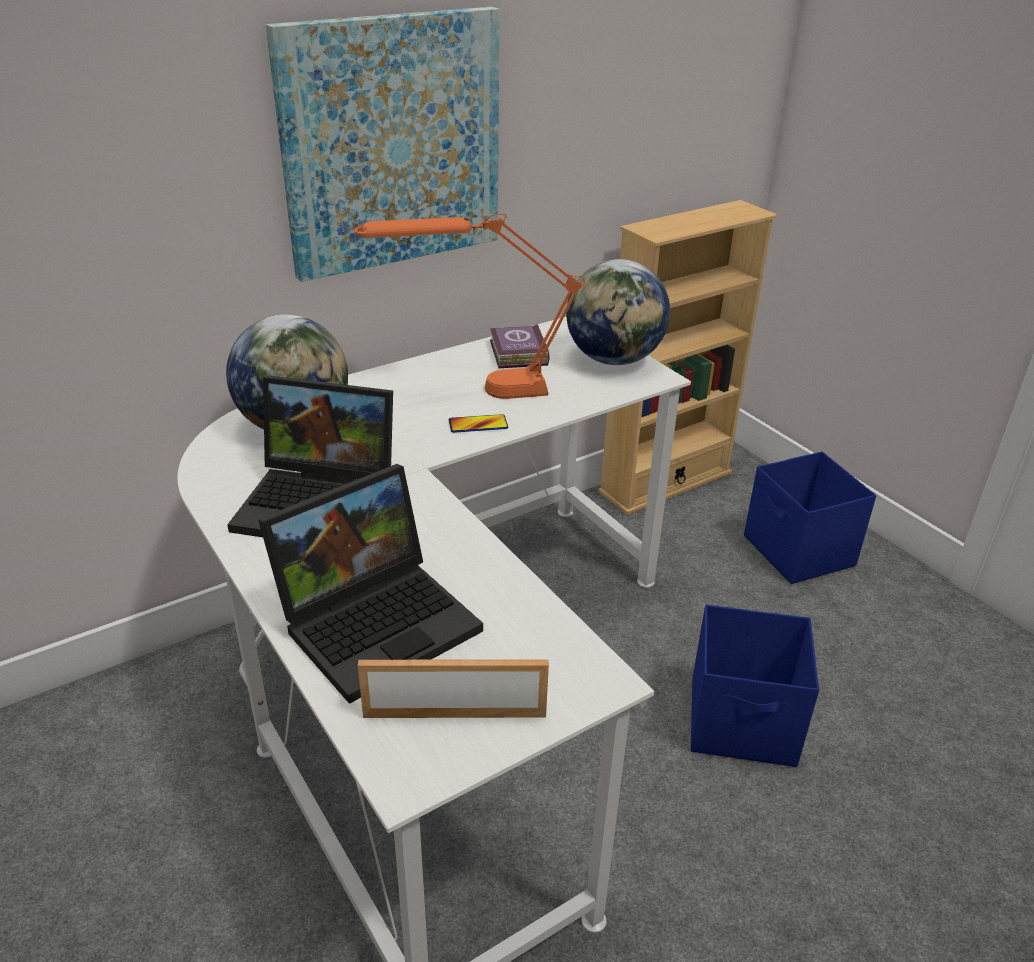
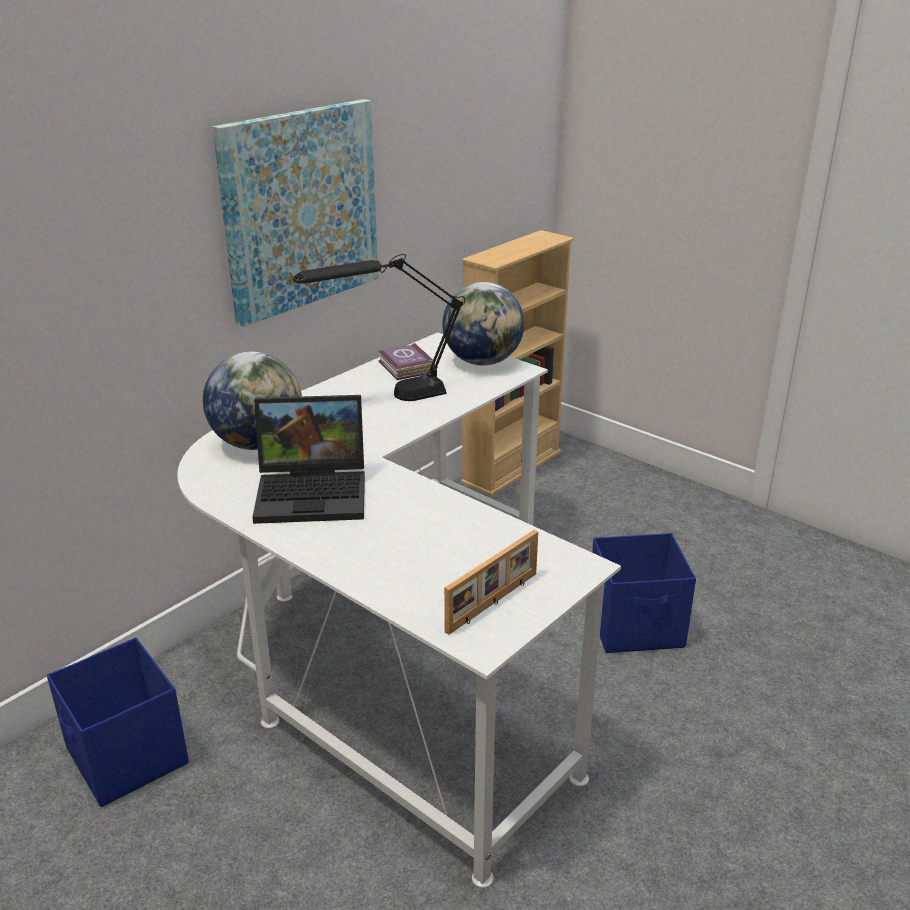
camera: 15 degrees left, 5 degrees down
laptop [258,464,483,704] -> none
orange table lamp [354,214,585,399] -> black table lamp [293,254,465,401]
picture frame [358,659,549,718] -> picture frame turned 150 degrees clockwise [444,530,538,635]
phone [449,414,508,433] -> none
blue storage box [744,451,876,584] -> blue storage box moved to [47,637,189,807]

